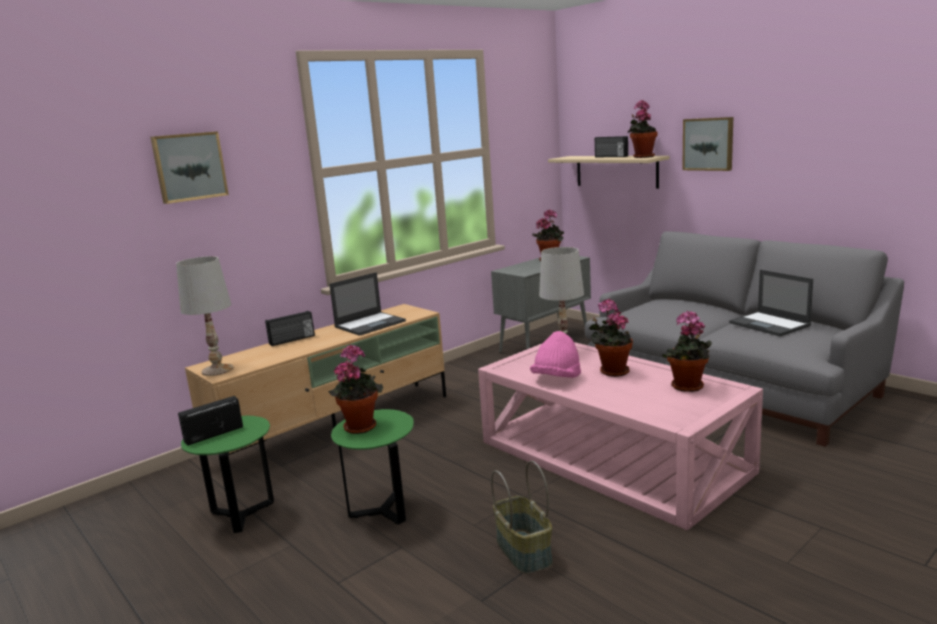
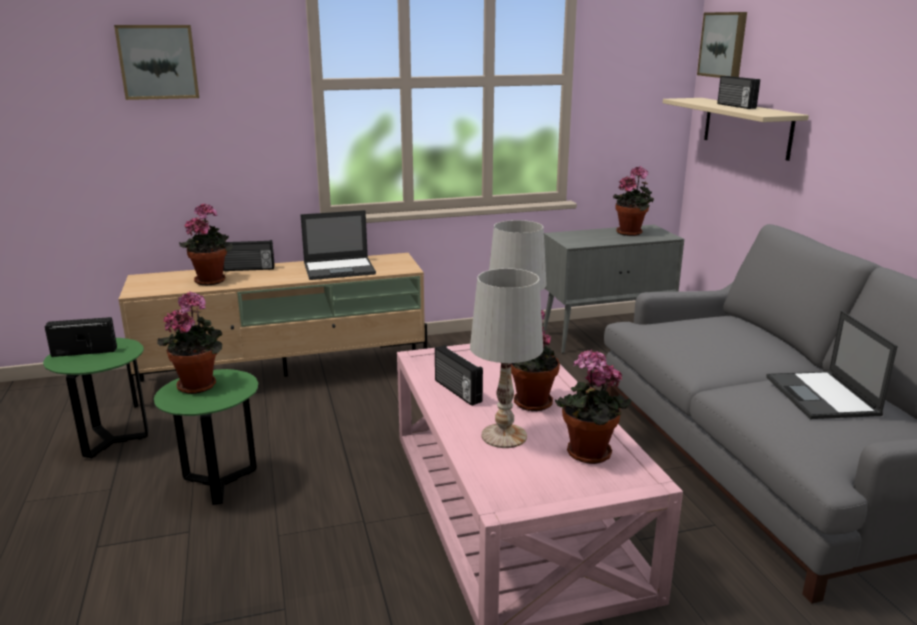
camera: 25 degrees right, 5 degrees up
white table lamp [176,256,234,376] -> white table lamp moved to [470,268,543,448]
basket [491,461,553,574] -> none
pink hat [530,331,581,378] -> radio [435,345,483,406]
potted plant [628,100,658,158] -> potted plant moved to [179,203,233,285]
picture [682,117,733,171] -> picture moved to [697,12,747,78]

